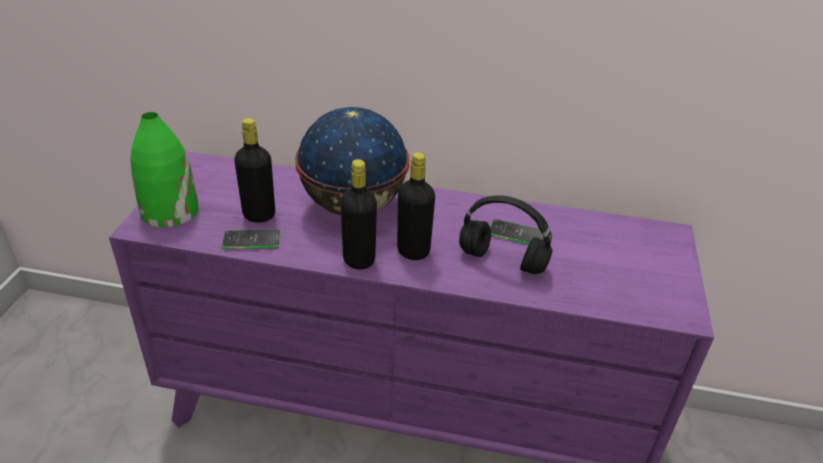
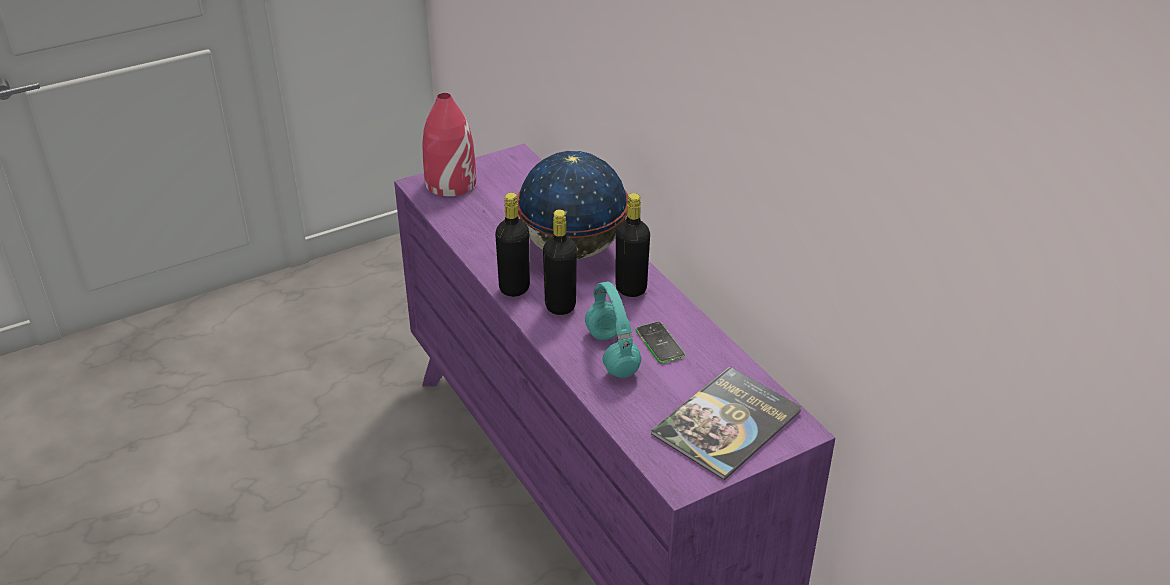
camera: 50 degrees right, 0 degrees up
green vase [130,112,199,227] -> red vase [422,93,476,196]
phone [222,229,281,249] -> none
black bottle [234,118,275,223] -> black bottle moved to [615,193,650,297]
black headphones [459,195,553,274] -> turquoise headphones [585,281,641,378]
none -> book [651,366,801,480]

